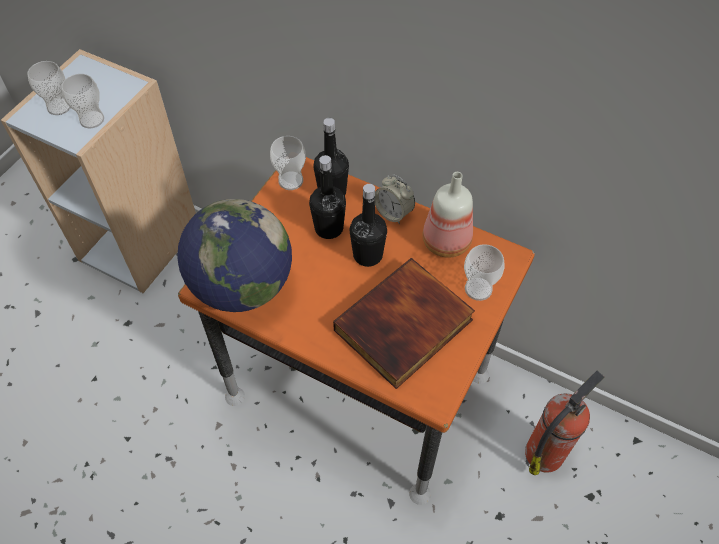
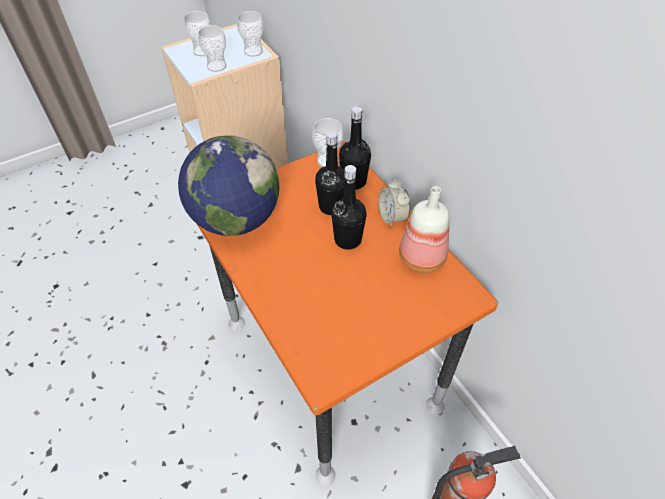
camera: 30 degrees right, 5 degrees down
book [333,258,475,389] -> none
cup [464,244,505,301] -> cup moved to [237,11,264,57]

